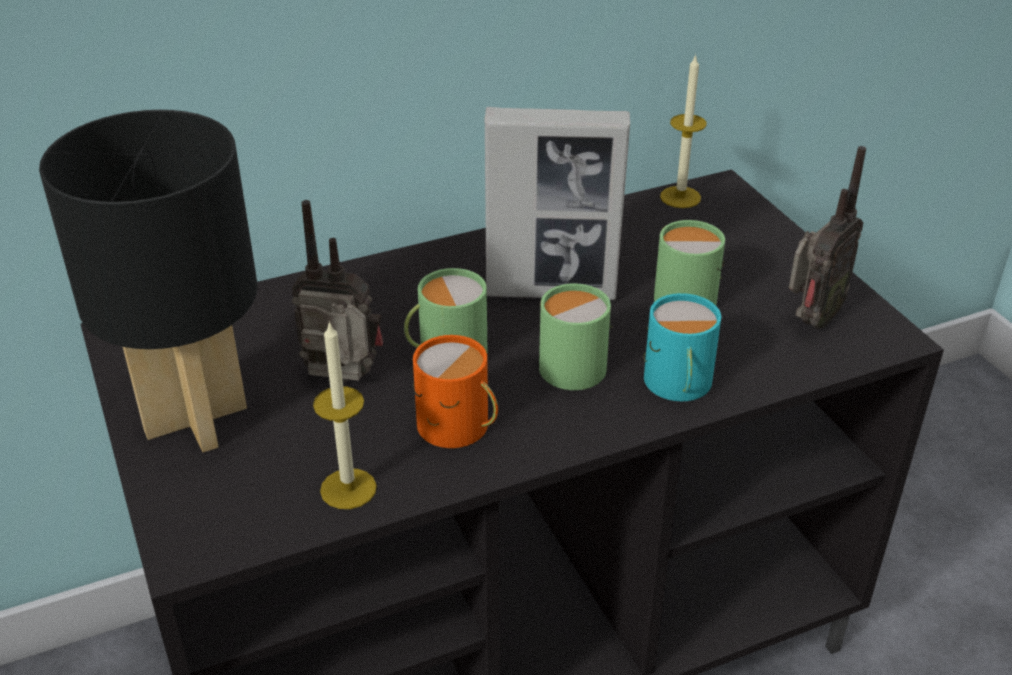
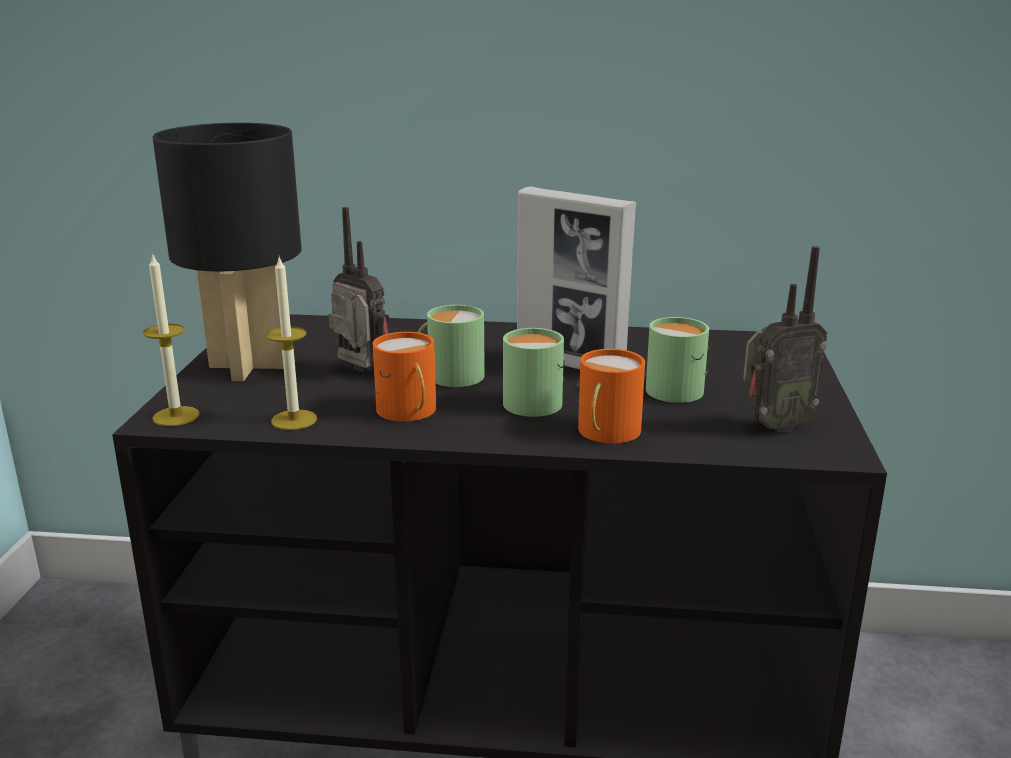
camera: 30 degrees right, 15 degrees down
turquoise mug [643,293,721,401] -> orange mug [577,349,645,444]
candle [660,54,707,208] -> candle moved to [143,253,200,426]

